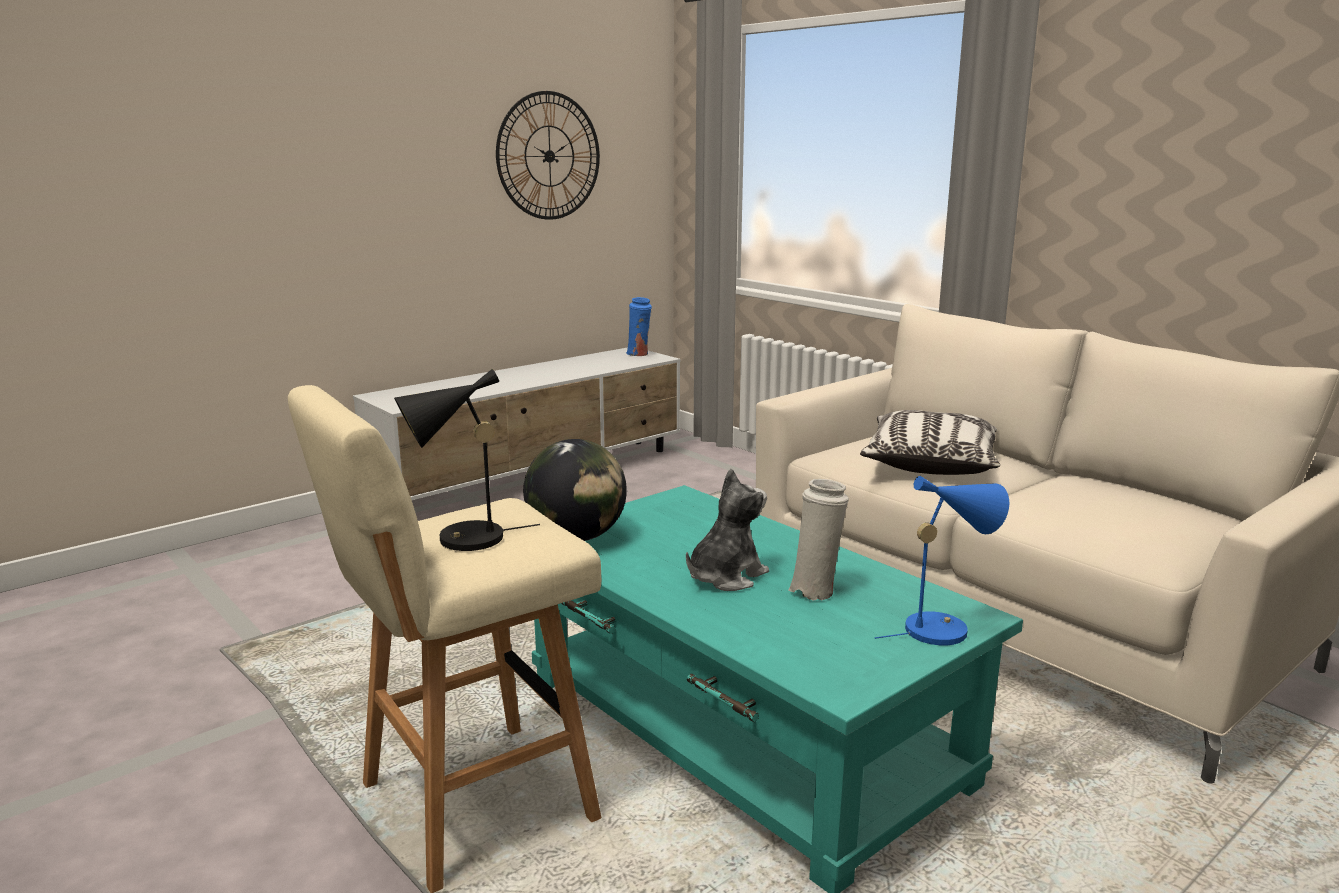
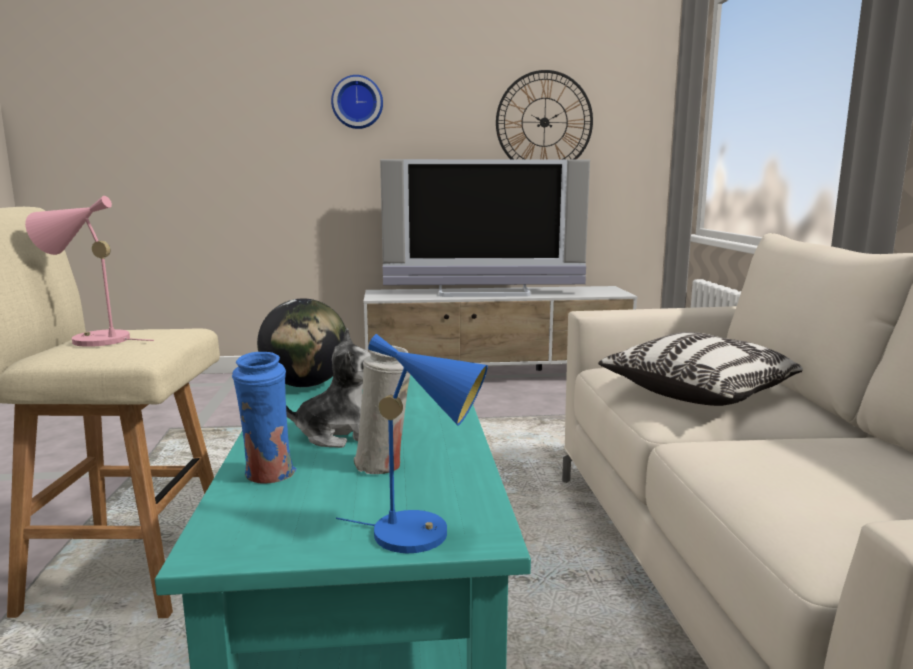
camera: 35 degrees right, 5 degrees down
black table lamp [394,369,540,551] -> pink table lamp [25,196,154,347]
blue vase [626,297,652,356] -> blue vase moved to [232,352,297,484]
none -> wall clock [331,75,383,129]
none -> television [380,159,590,297]

